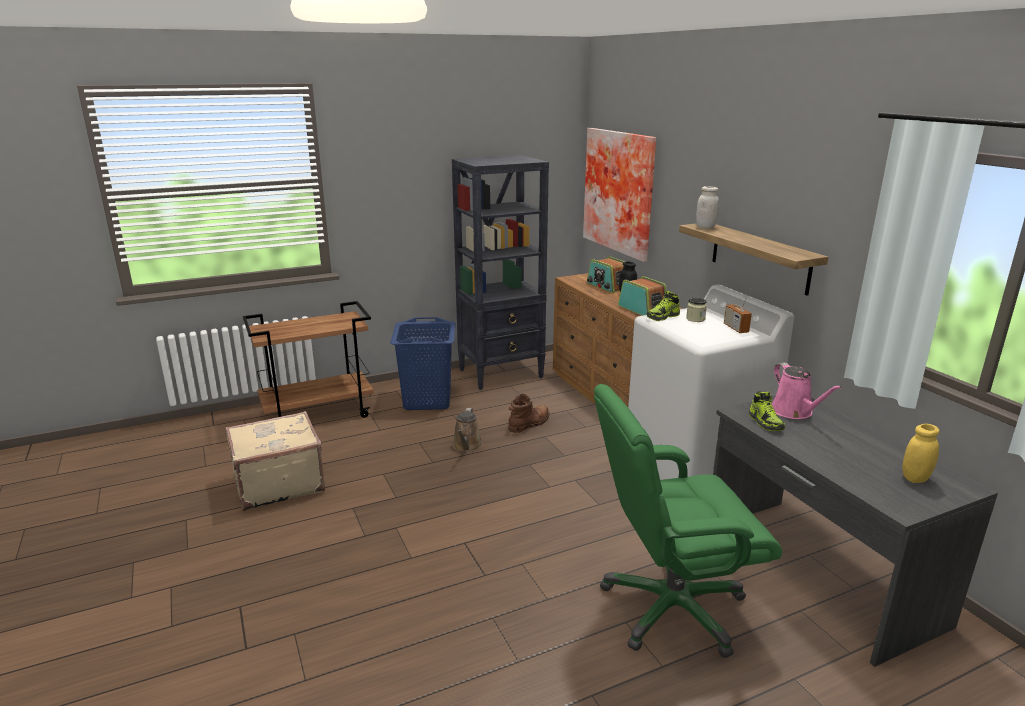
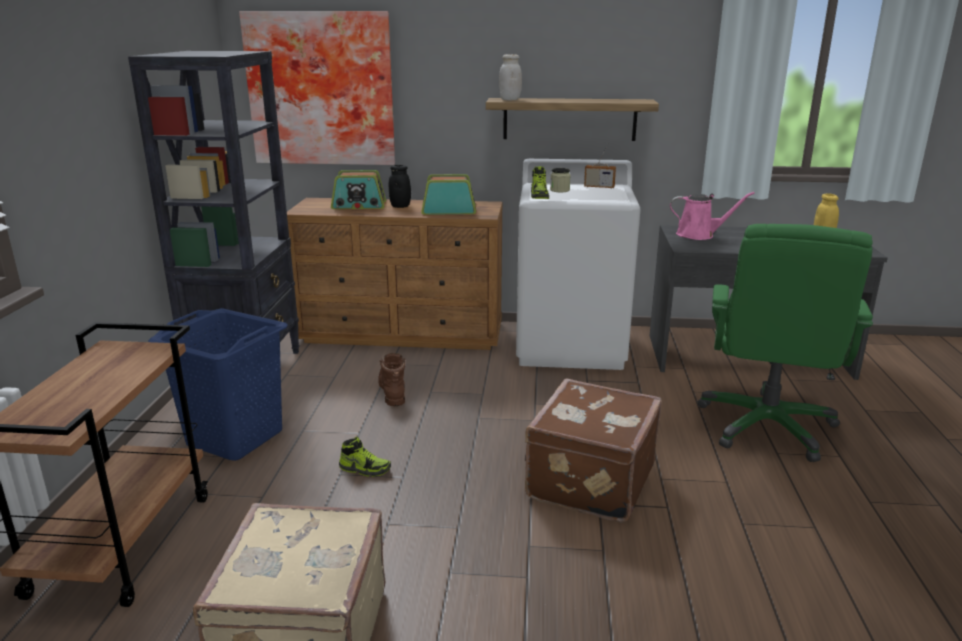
camera: 60 degrees left, 0 degrees up
brown watering can [452,408,483,452] -> none
shoe [749,391,785,431] -> shoe moved to [339,437,391,477]
none -> brown suitcase [525,379,662,522]

